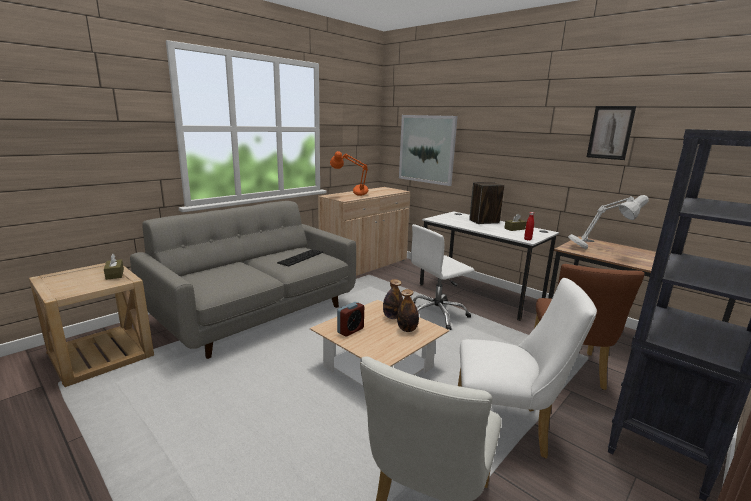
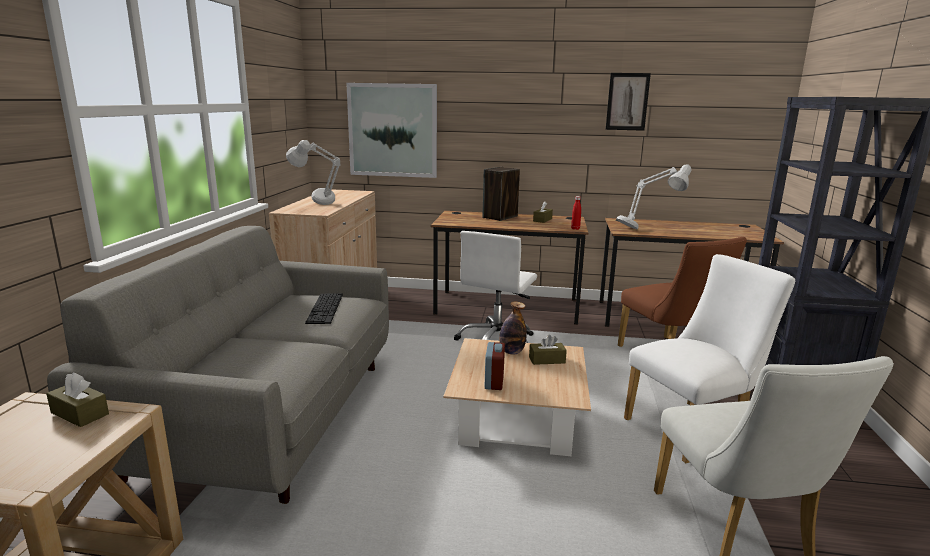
camera: 35 degrees left, 0 degrees up
orange table lamp [330,151,368,196] -> grey table lamp [286,140,340,205]
bottle [397,289,419,332] -> brown tissue box [529,334,567,365]
white desk [420,211,559,321] -> brown desk [431,211,588,325]

